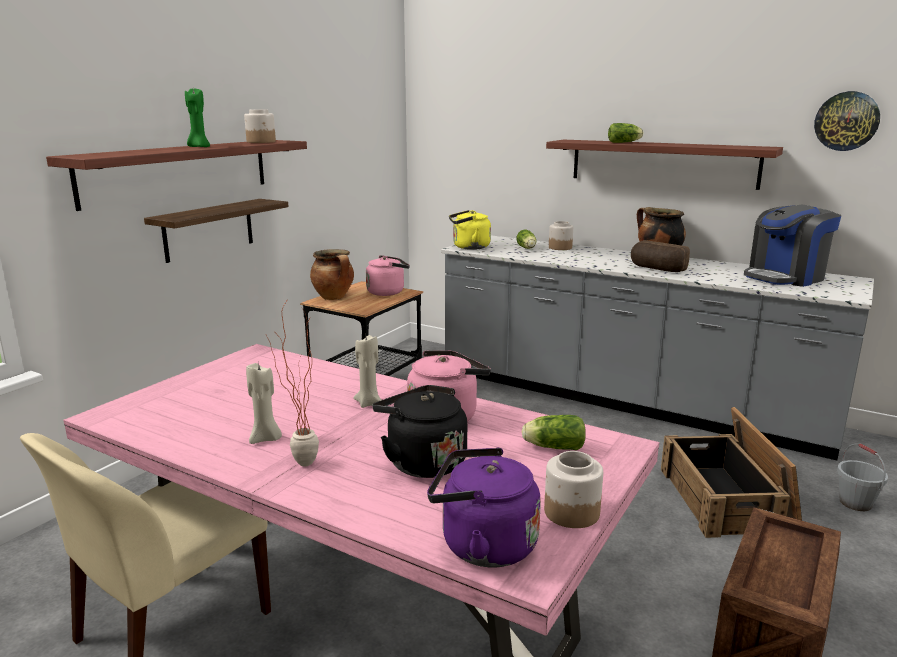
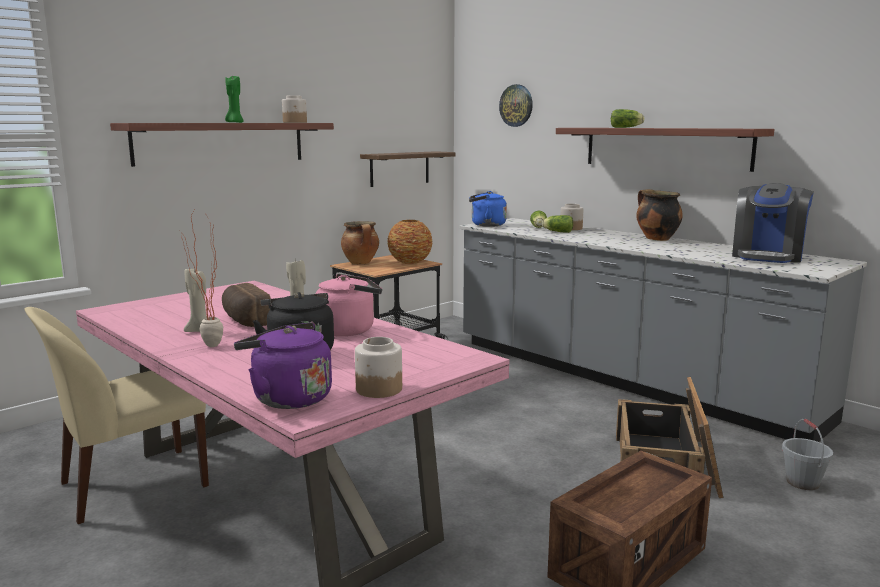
camera: 15 degrees right, 5 degrees down
shelf [144,199,288,263] -> shelf moved to [360,151,455,187]
pink kettle [366,255,410,296] -> vase [387,220,432,264]
yellow kettle [449,210,491,250] -> blue kettle [469,191,507,227]
lettuce [522,415,586,450] -> lettuce moved to [542,215,573,233]
bread [631,240,690,272] -> bread moved to [222,283,271,327]
coffee machine [744,205,841,287] -> coffee machine turned 45 degrees counterclockwise [732,183,814,263]
wall clock [814,91,880,151] -> wall clock moved to [499,84,533,127]

